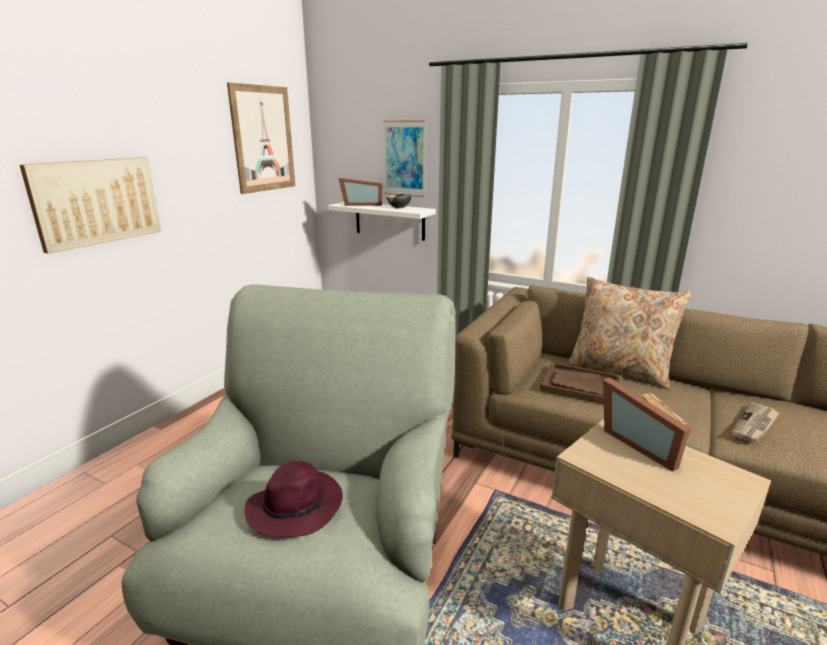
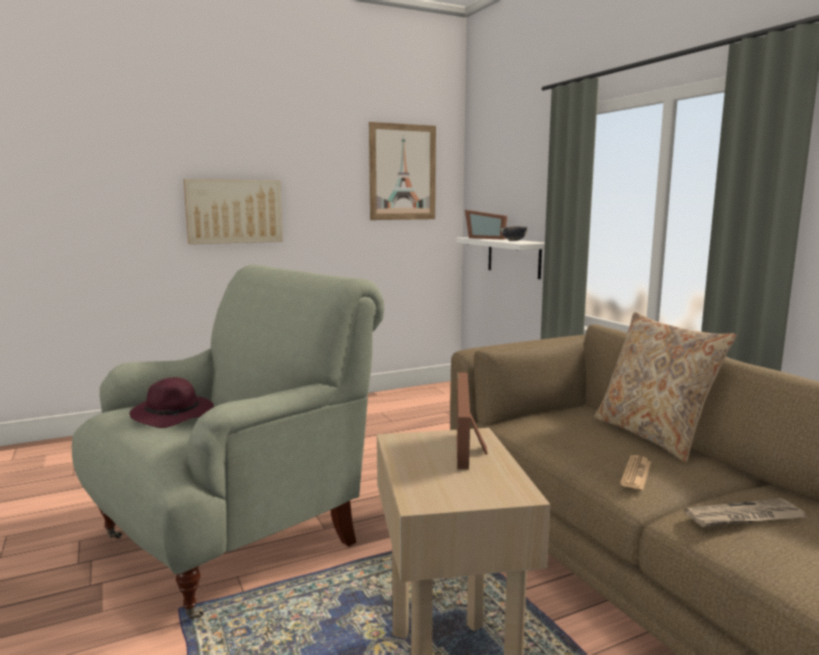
camera: 35 degrees right, 10 degrees down
picture [383,121,426,197] -> none
brown tray [540,362,621,404] -> none

